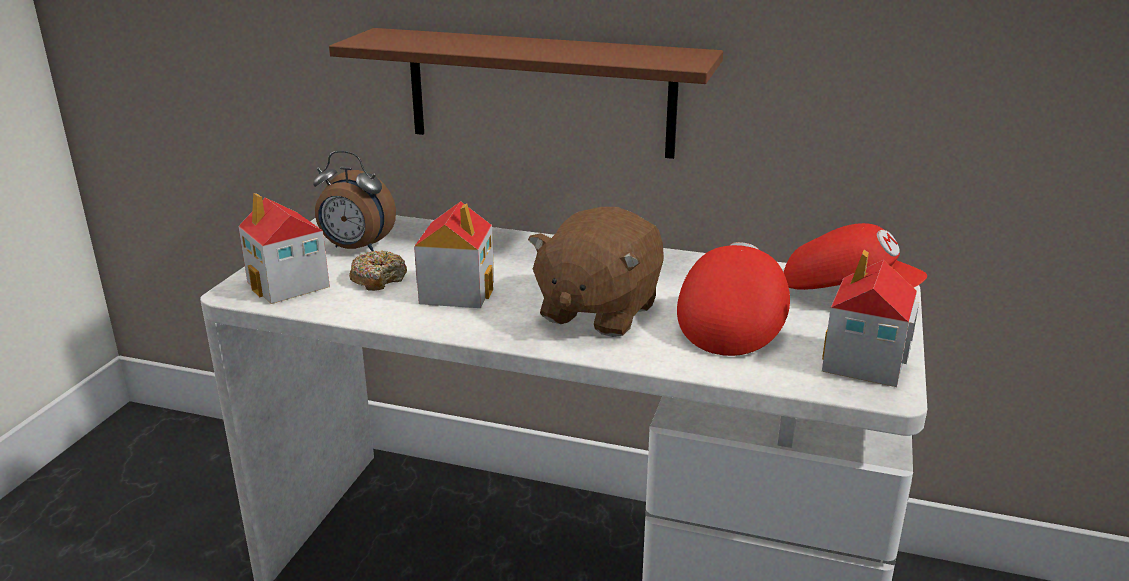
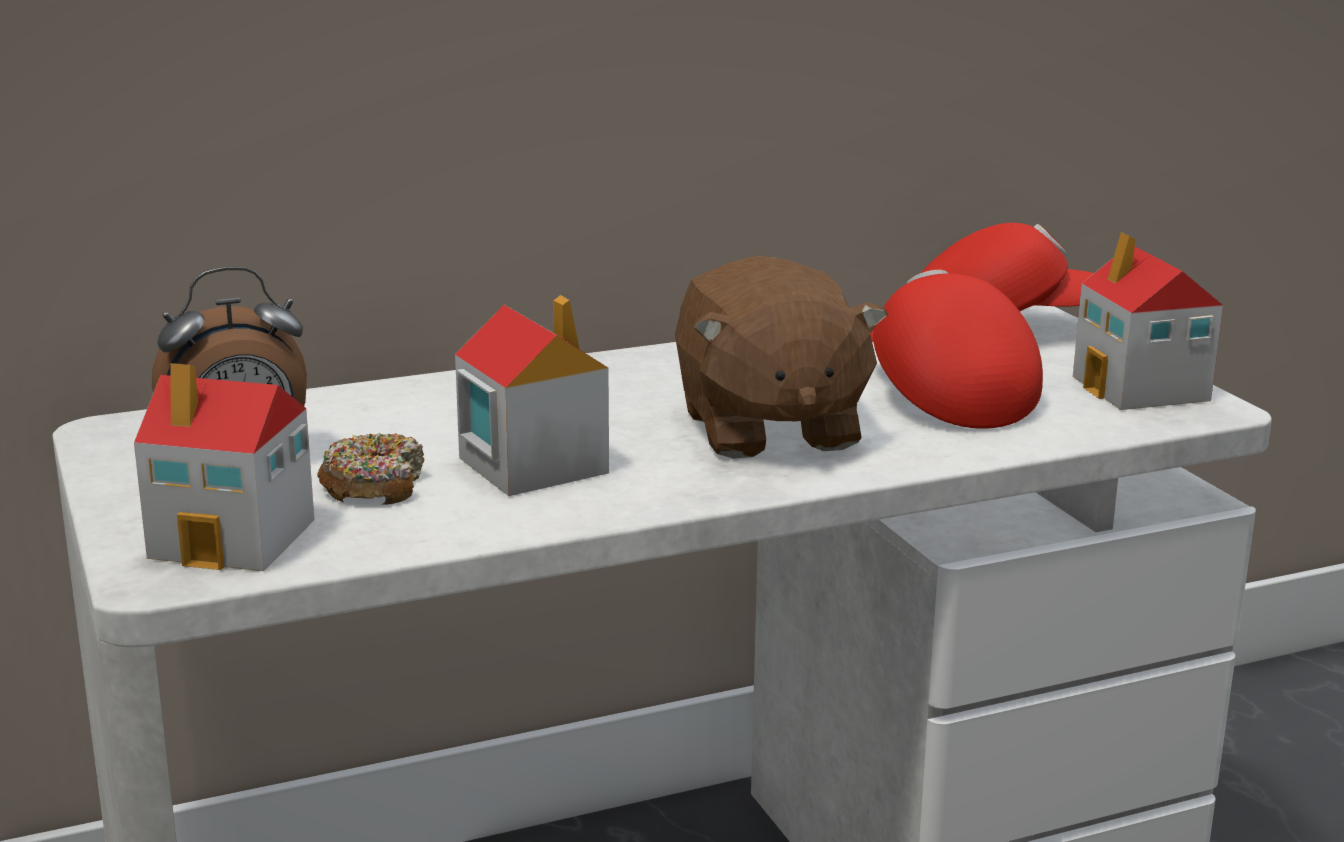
camera: 40 degrees left, 5 degrees down
brown shelf [329,28,723,159] -> none

